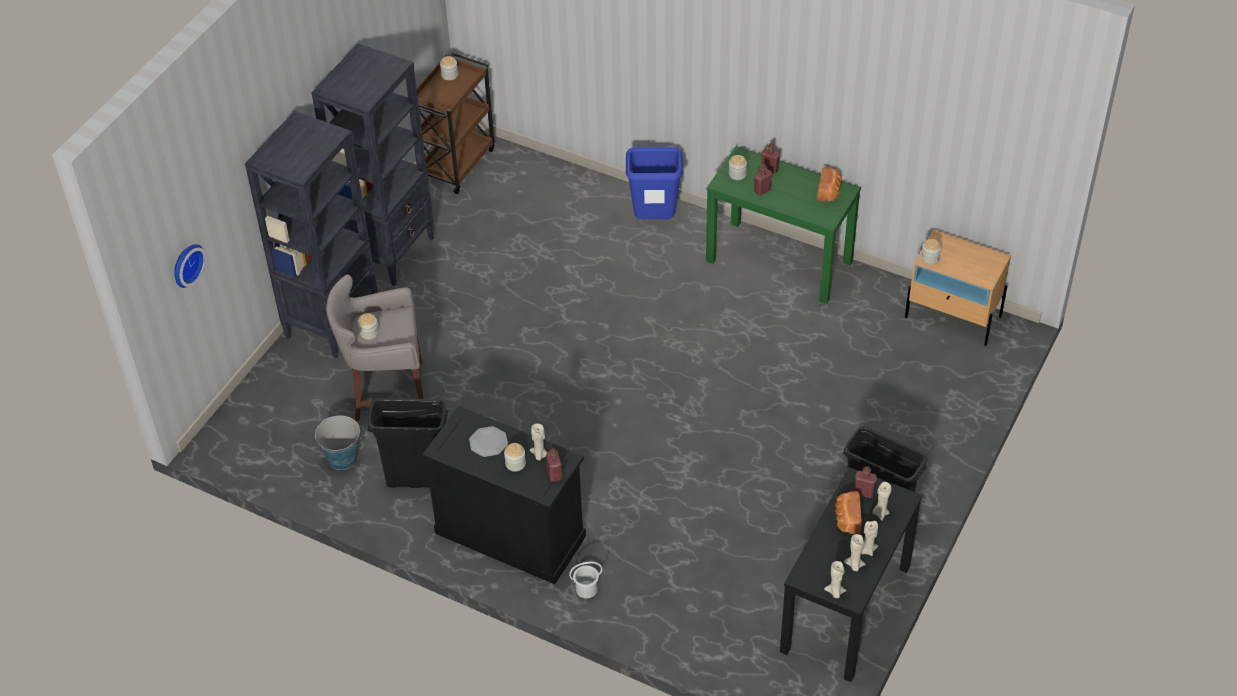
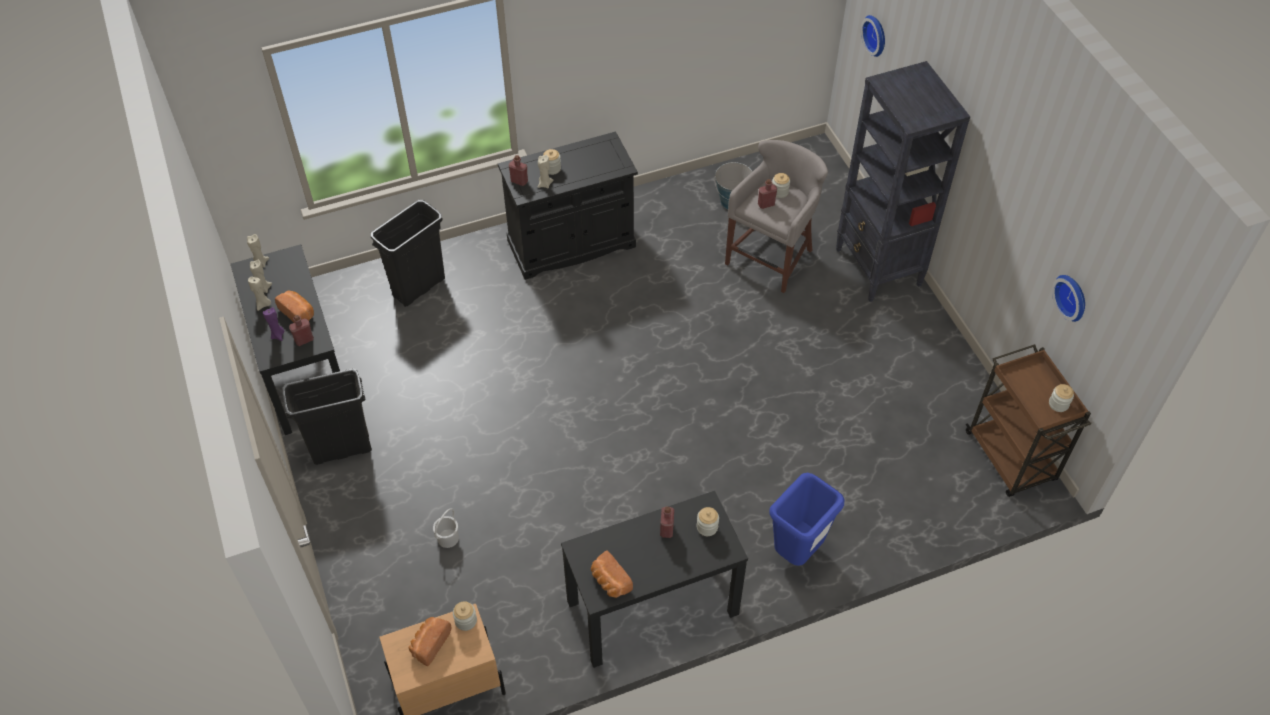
camera: 130 degrees right, 5 degrees up
black bookcase [311,43,435,286] -> none
black trash can [367,398,448,488] -> black trash can moved to [371,200,445,307]
plate [469,426,508,457] -> none
white bucket [569,561,602,598] -> white bucket moved to [433,508,459,548]
green console table [706,146,861,304] -> black console table [561,491,748,668]
red bottle [762,143,780,174] -> red bottle moved to [758,179,777,209]
beige candle [872,482,891,521] -> purple candle [263,307,284,341]
none -> bread [409,617,451,666]
none -> wall clock [1052,275,1085,322]

